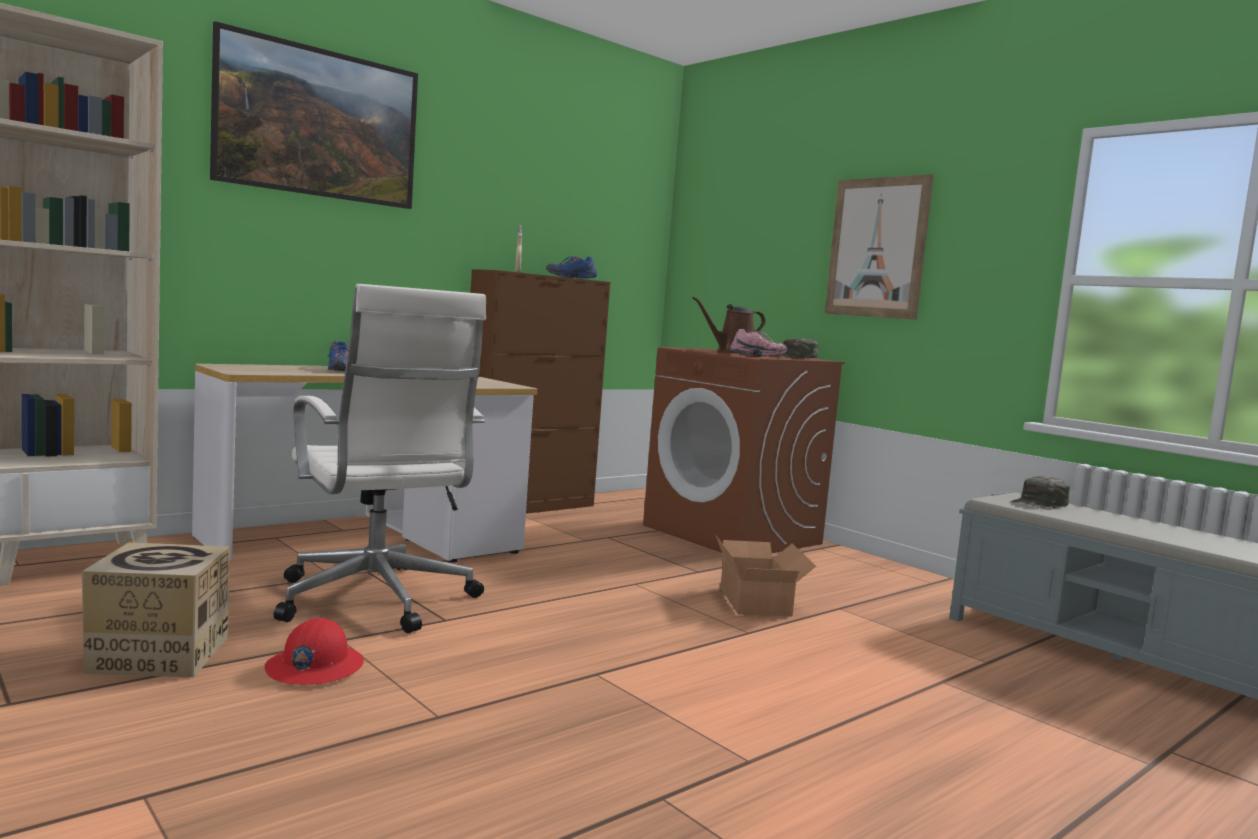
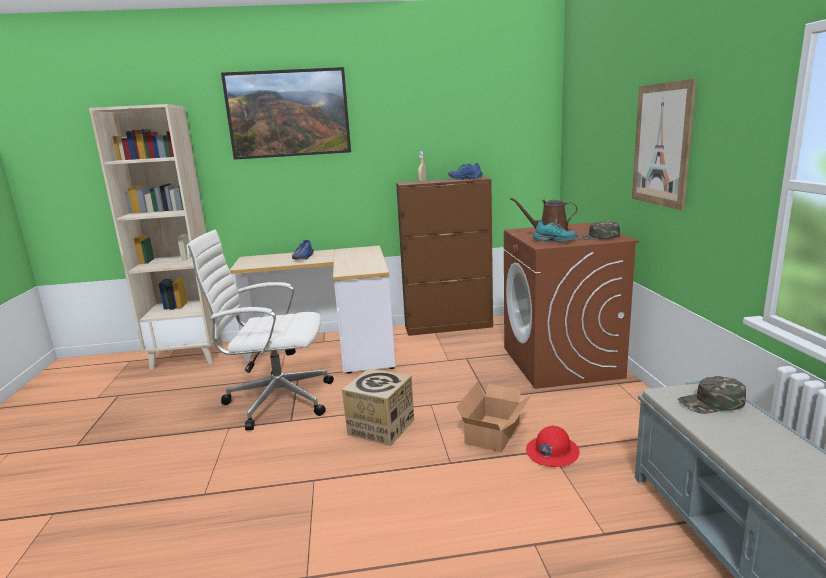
camera: 35 degrees right, 10 degrees up
cardboard box [82,542,230,677] -> cardboard box moved to [342,368,414,446]
red hard hat [265,618,364,685] -> red hard hat moved to [526,426,580,467]
white office chair [274,284,486,633] -> white office chair turned 90 degrees clockwise [187,230,334,430]
pink shoe [730,329,787,356] -> turquoise shoe [533,221,578,242]

